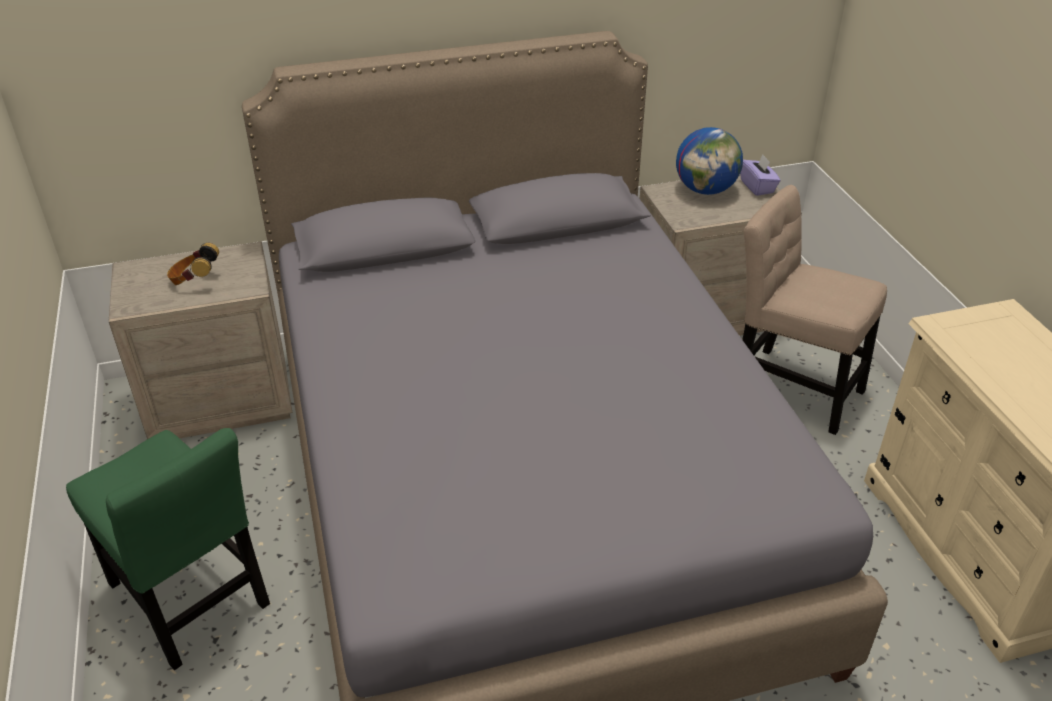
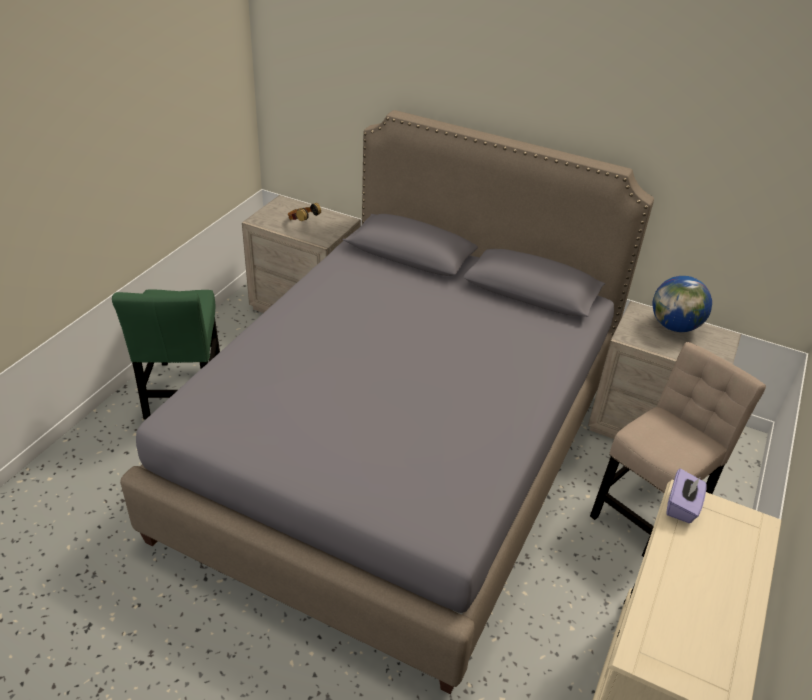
camera: 40 degrees right, 0 degrees up
purple tissue box [740,155,781,196] -> purple tissue box moved to [666,469,707,523]
beige chair [742,185,887,435] -> beige chair turned 60 degrees clockwise [590,342,766,557]

